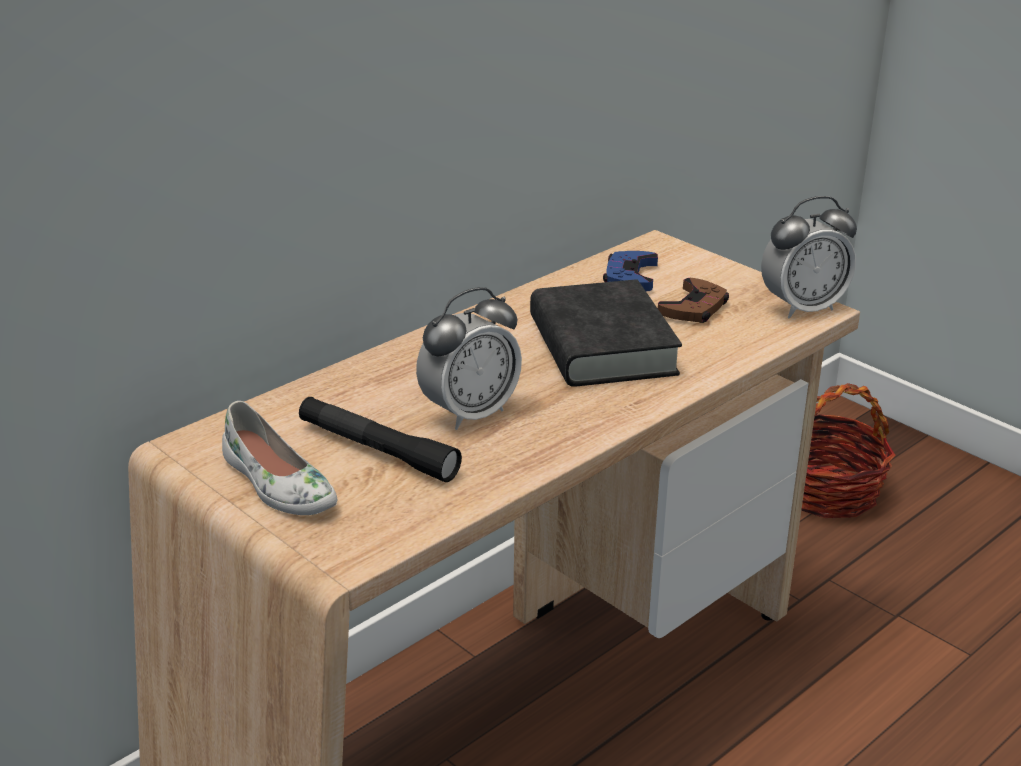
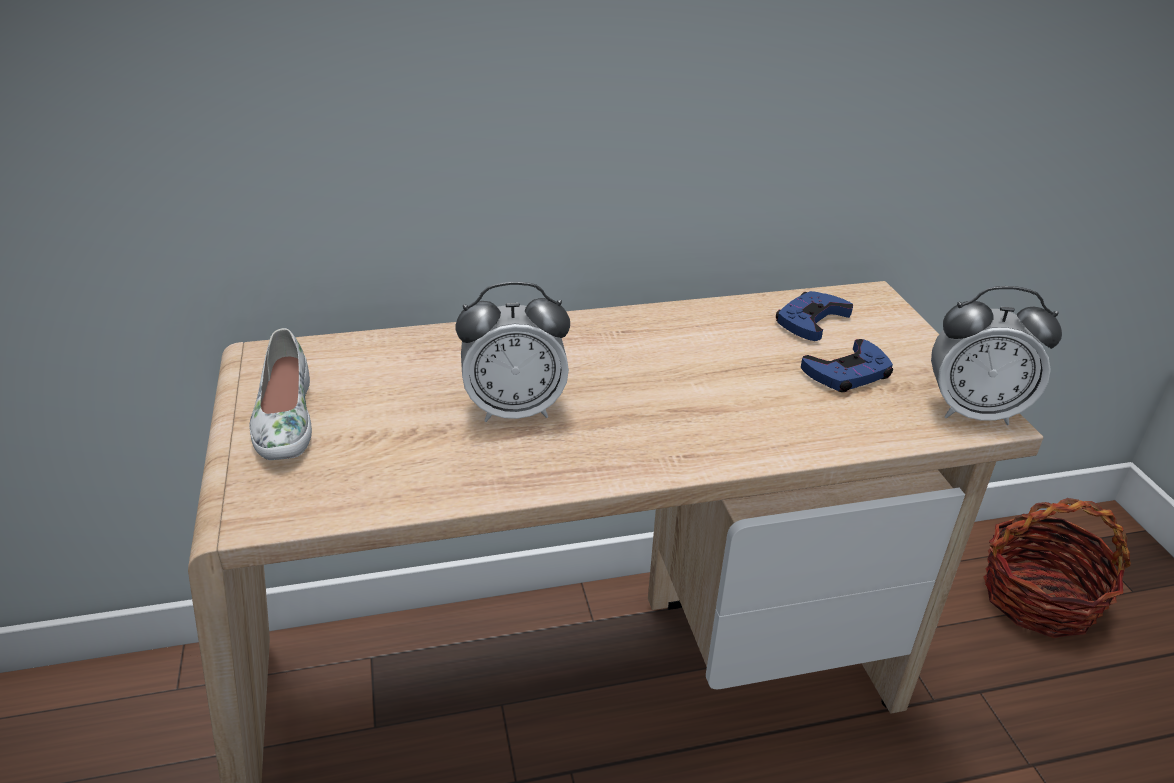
camera: 30 degrees right, 5 degrees up
black flashlight [299,397,462,482] -> none
black book [530,279,682,387] -> none
brown game controller [658,278,729,323] -> blue game controller [801,339,893,392]

